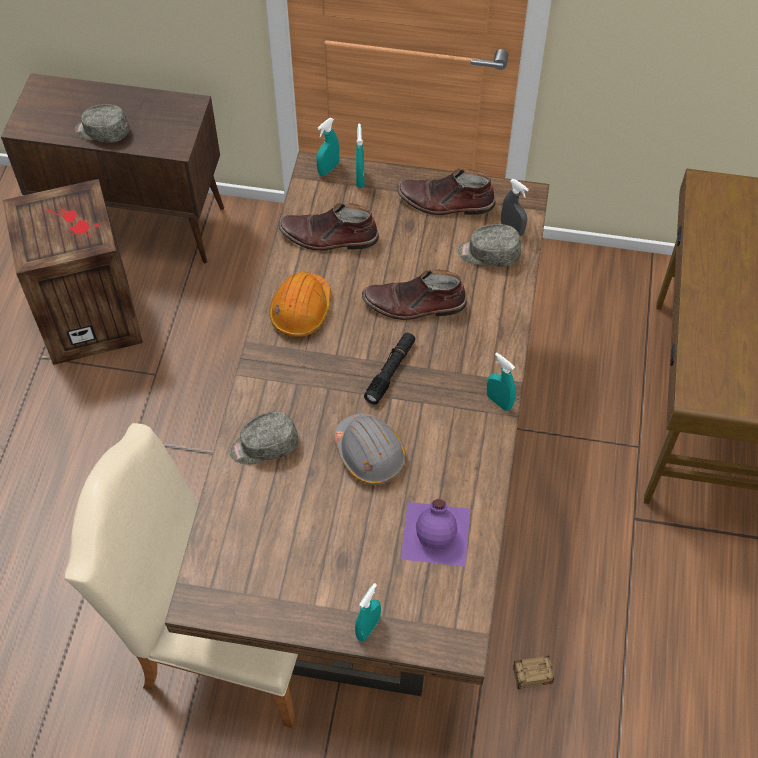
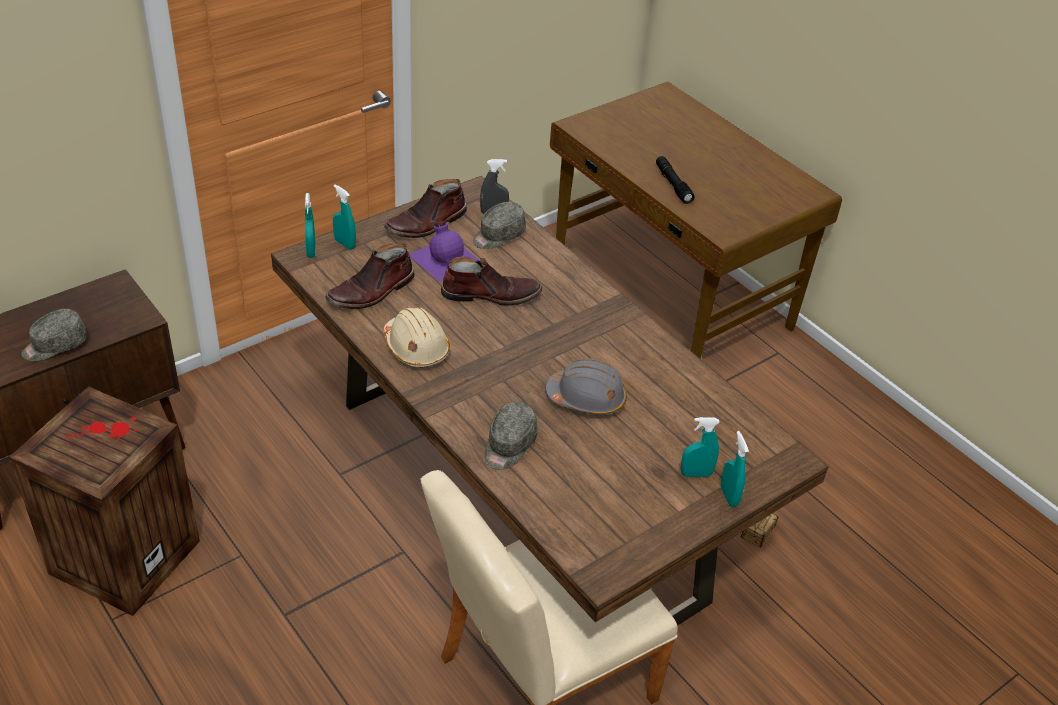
camera: 50 degrees left, 15 degrees down
orange hard hat [269,272,331,337] -> beige hard hat [383,307,450,367]
brown boot [362,270,467,320] -> brown boot turned 135 degrees counterclockwise [441,257,542,306]
black flashlight [364,332,415,405] -> black flashlight moved to [656,156,695,204]
purple bottle [401,499,470,567] -> purple bottle moved to [410,221,480,282]
turquoise spray bottle [487,352,516,411] -> turquoise spray bottle moved to [681,417,720,477]

